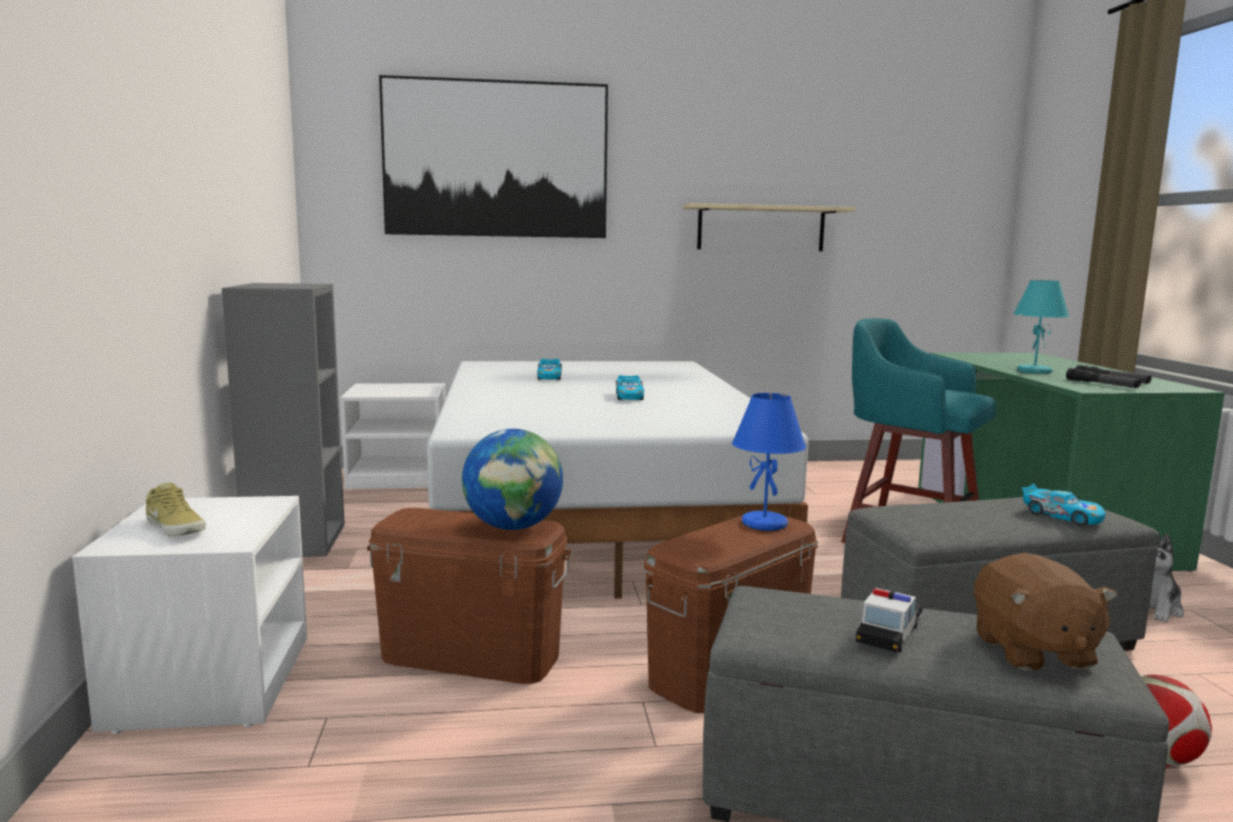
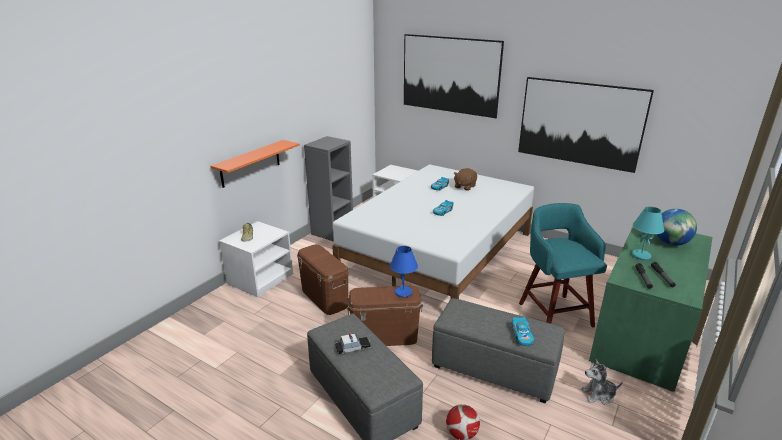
camera: 40 degrees right, 15 degrees up
globe [462,429,563,530] -> globe moved to [656,209,697,246]
beige shelf [683,203,855,251] -> picture [518,77,654,173]
brown plush toy [974,553,1117,671] -> brown plush toy moved to [454,168,477,191]
none -> orange shelf [210,140,299,188]

